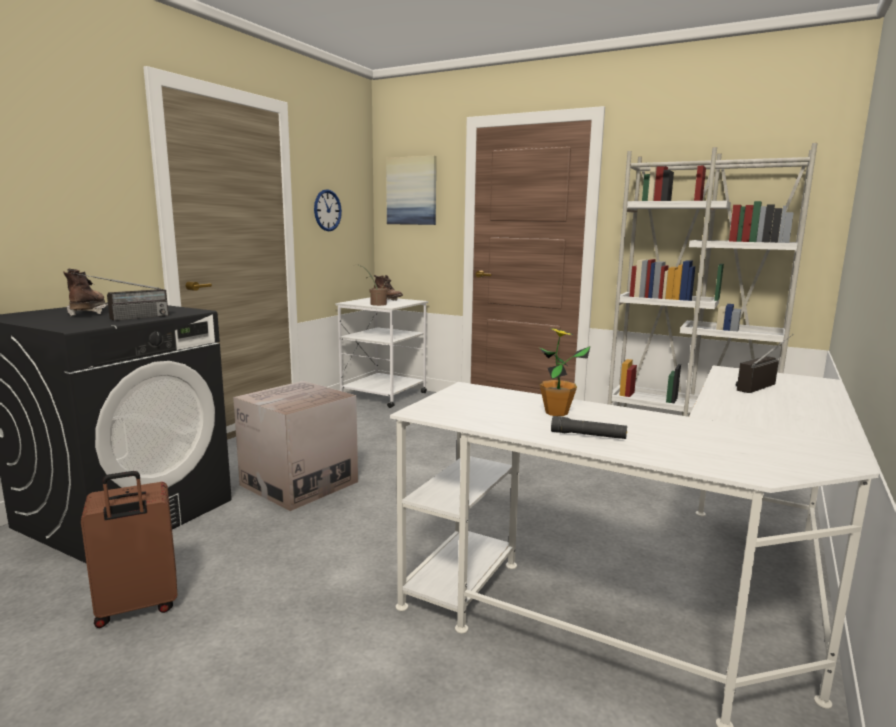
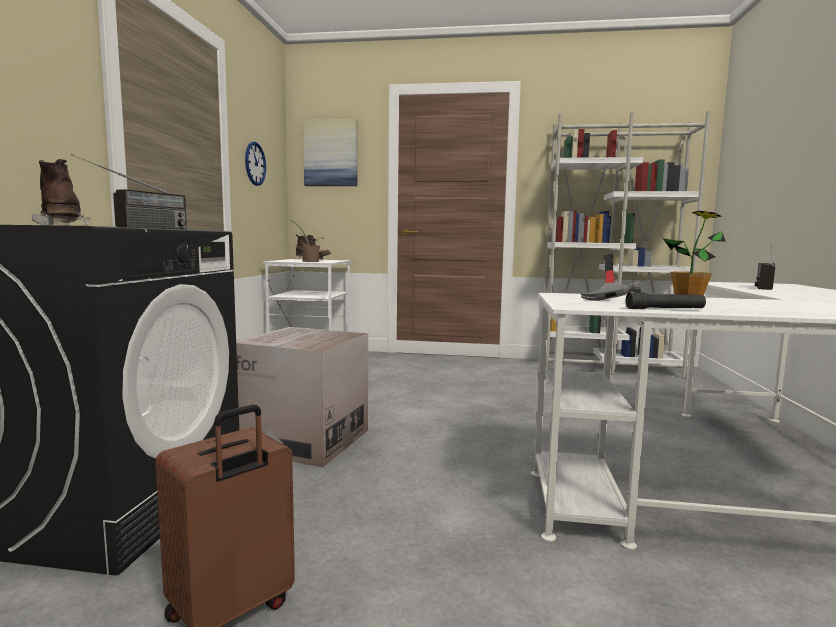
camera: 20 degrees left, 5 degrees down
black flashlight [551,416,627,439] -> black flashlight moved to [626,292,706,309]
none -> hammer [581,254,641,301]

